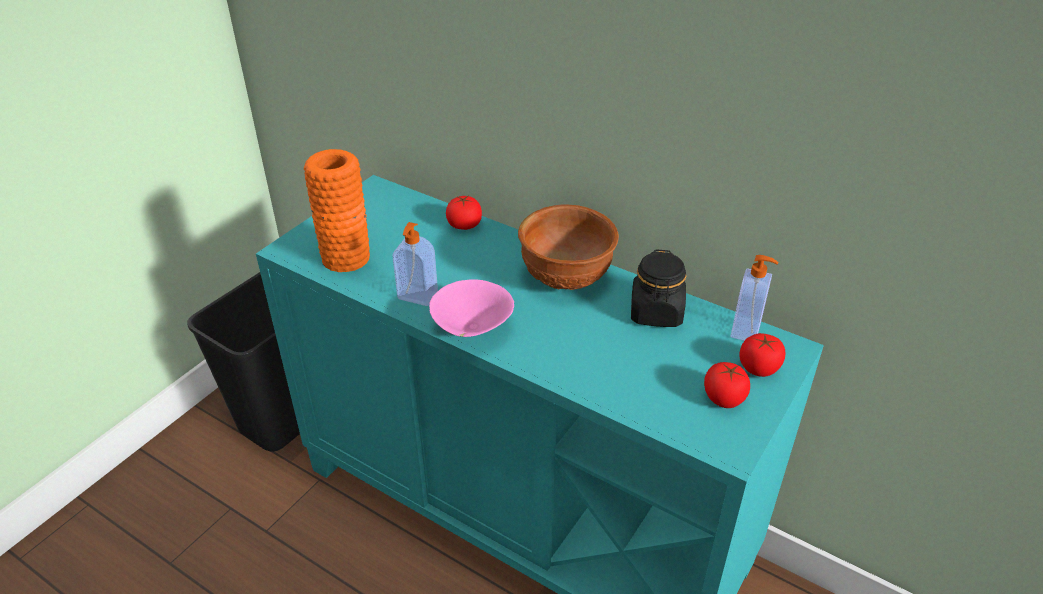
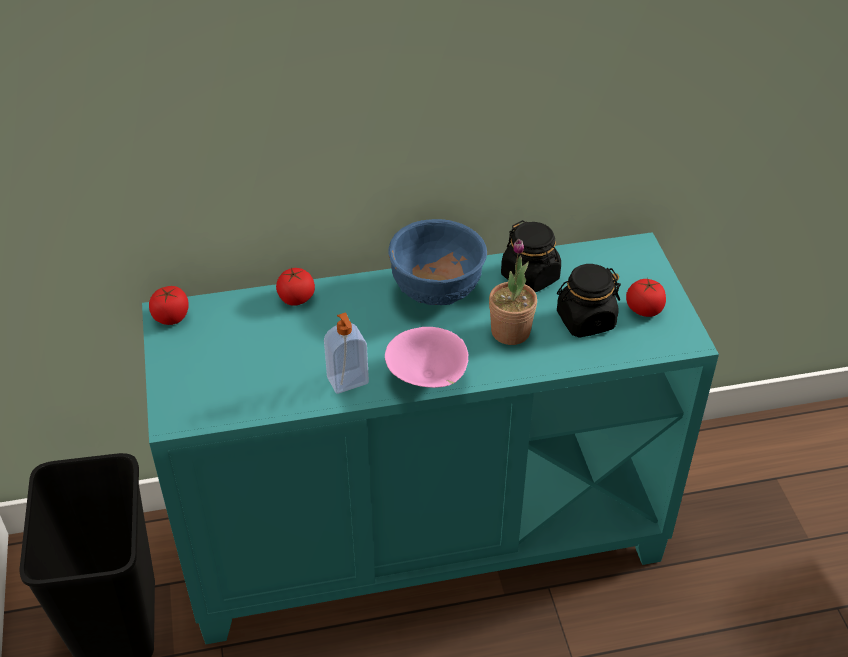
camera: 45 degrees left, 5 degrees up
orange vase [304,149,370,272] -> none
brown bowl [518,204,619,290] -> blue bowl [388,219,487,305]
soap dispenser [731,255,778,341] -> none
tomato [739,333,786,377] -> tomato moved to [149,286,189,325]
none -> potted plant [489,239,537,345]
none -> black jar [557,264,621,338]

